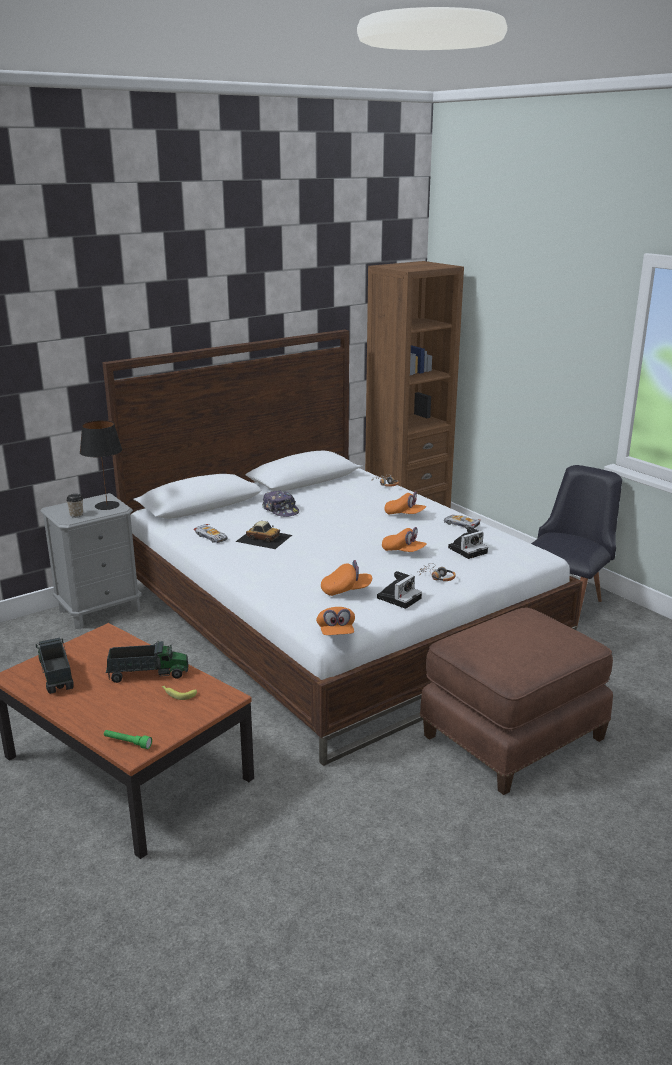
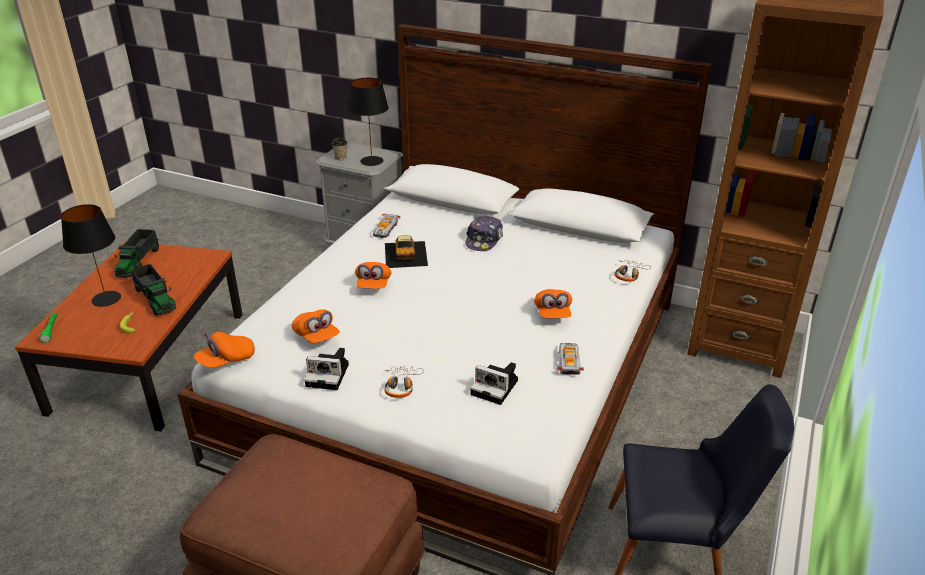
camera: 60 degrees right, 10 degrees up
toy truck [36,638,74,694] -> toy truck turned 150 degrees clockwise [115,229,159,278]
orange cap [382,527,427,552] -> orange cap moved to [355,262,391,289]
none -> black table lamp [61,204,121,307]

